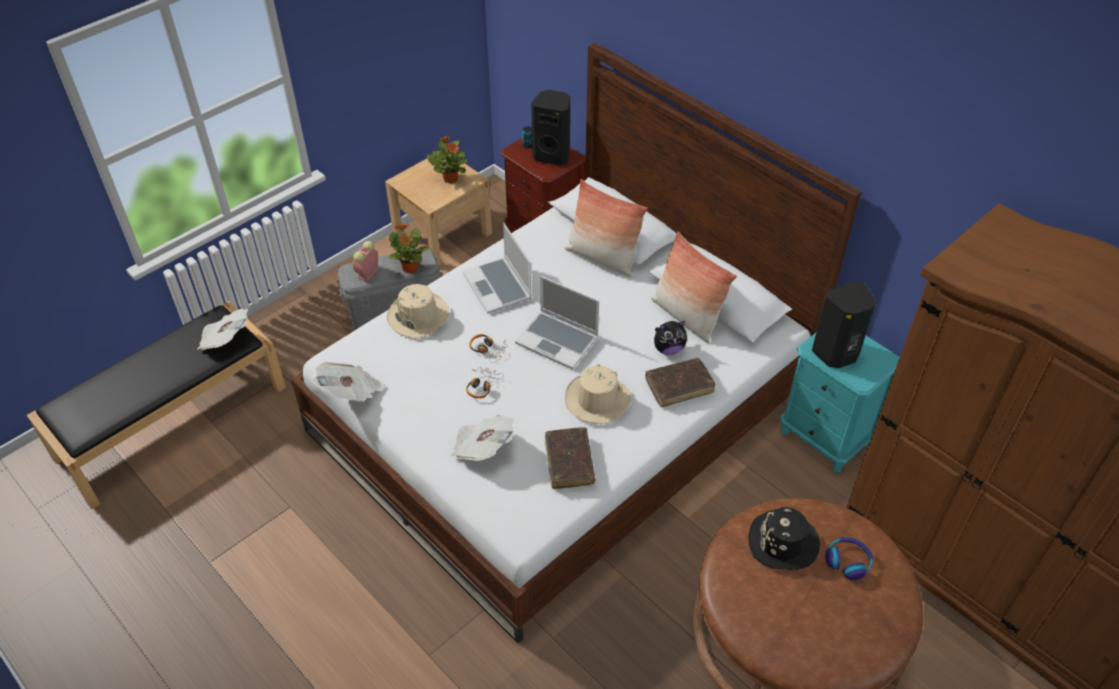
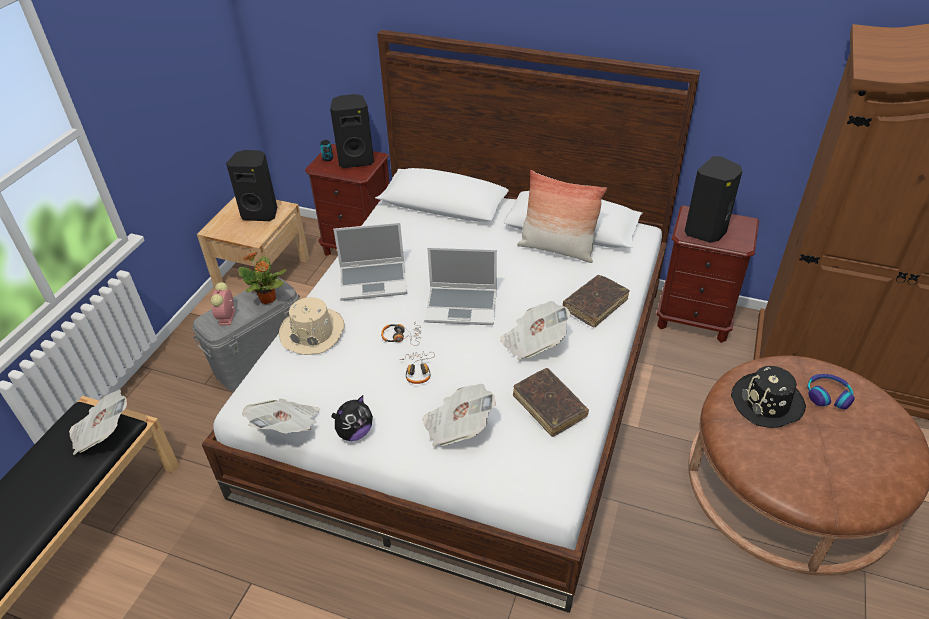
camera: 25 degrees left, 5 degrees down
potted plant [427,136,467,183] -> black speaker [226,150,277,221]
laptop [462,222,532,314] -> laptop turned 45 degrees counterclockwise [333,223,407,301]
pillow [564,179,648,277] -> none
beige hat [565,364,631,424] -> newspaper [500,301,571,361]
plush toy [654,320,687,355] -> plush toy moved to [331,395,373,441]
turquoise nightstand [780,333,900,472] -> brown nightstand [657,205,759,343]

